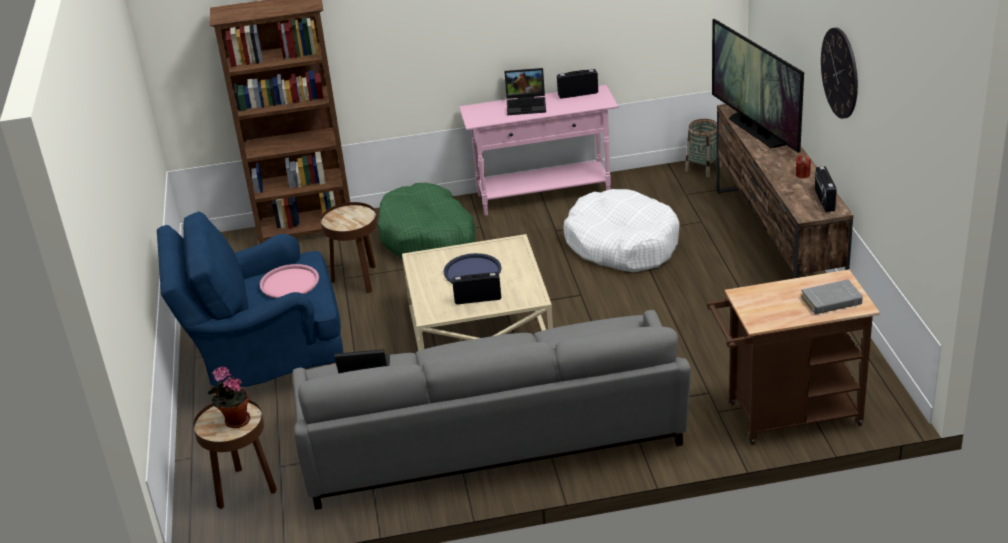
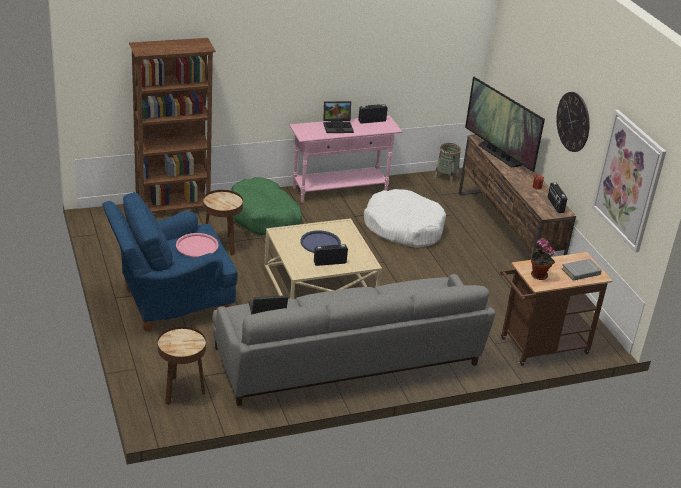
camera: 15 degrees left, 0 degrees up
potted plant [208,366,250,428] -> potted plant moved to [530,238,555,280]
none -> picture [592,110,666,252]

